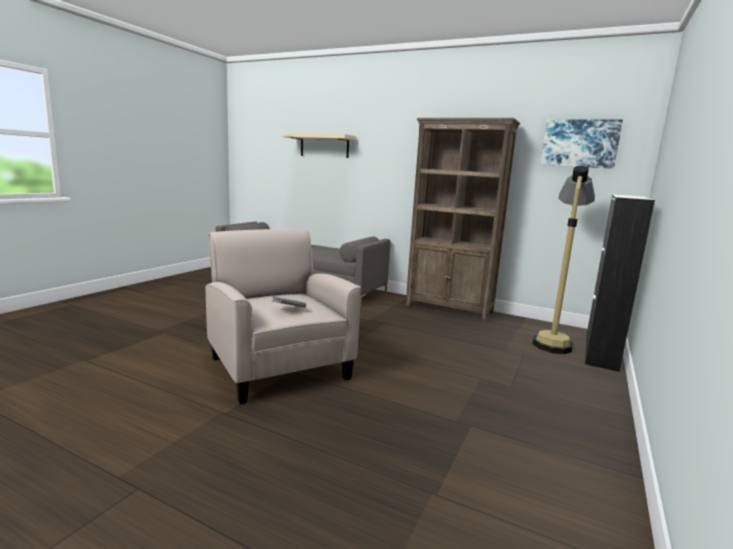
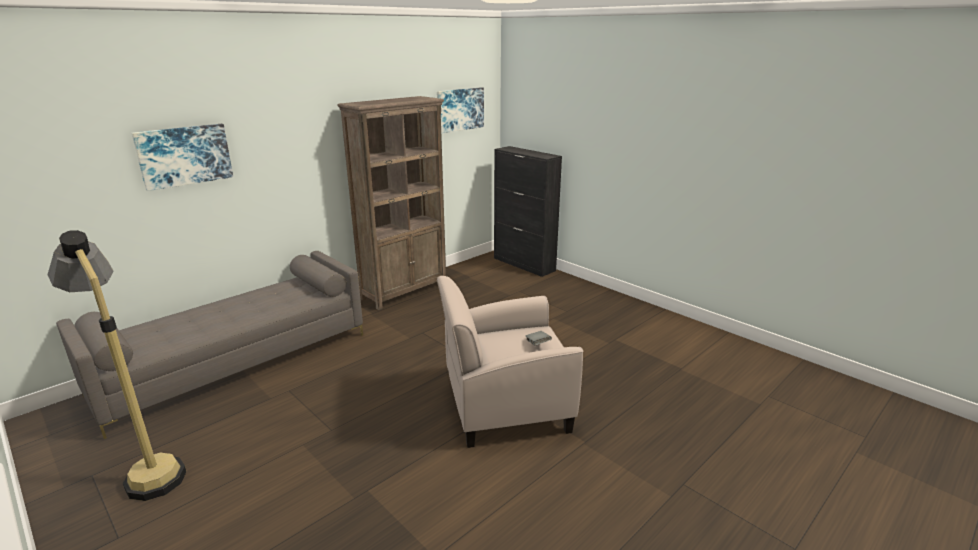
camera: 70 degrees left, 10 degrees up
beige shelf [282,133,356,158] -> picture [132,124,233,191]
floor lamp [533,166,595,354] -> floor lamp moved to [48,230,187,501]

